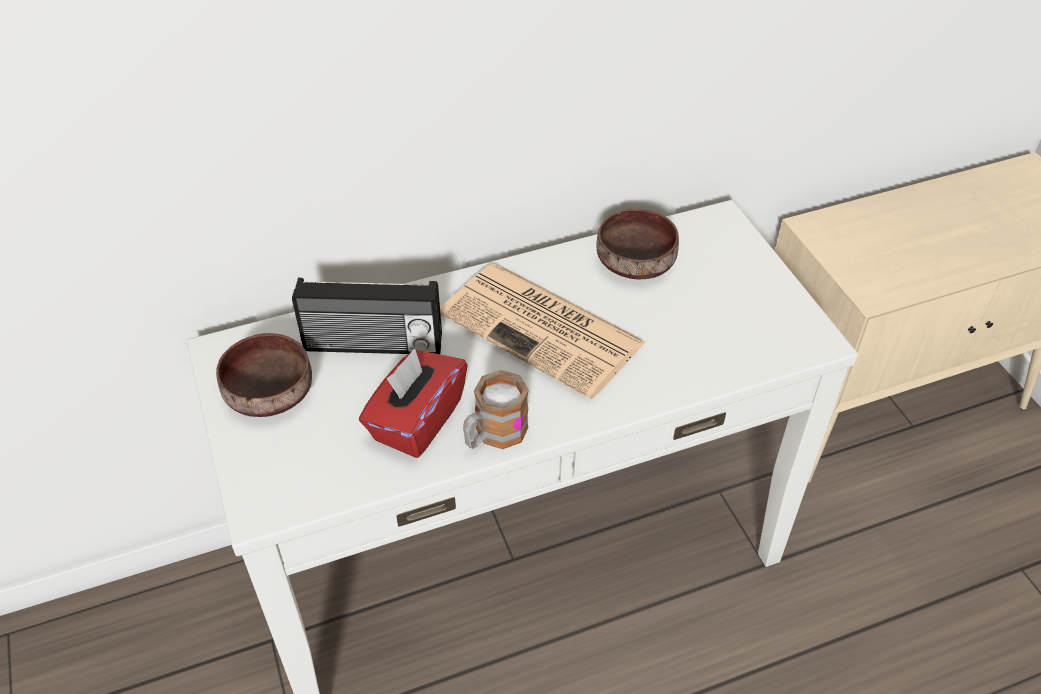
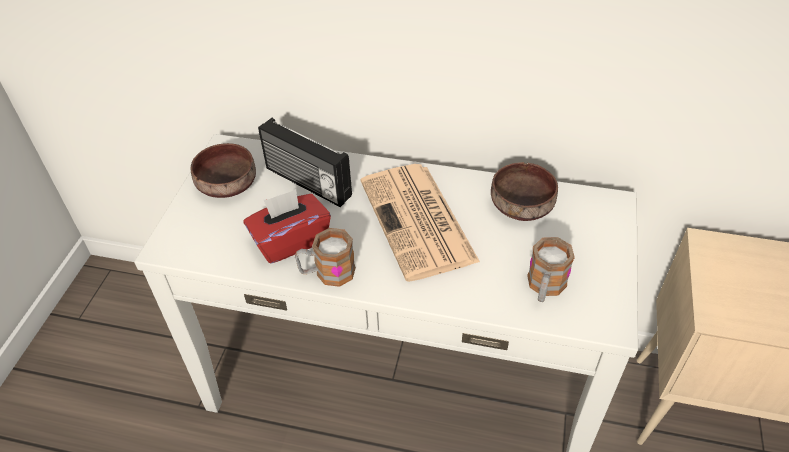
camera: 35 degrees right, 0 degrees up
none -> mug [527,237,575,302]

